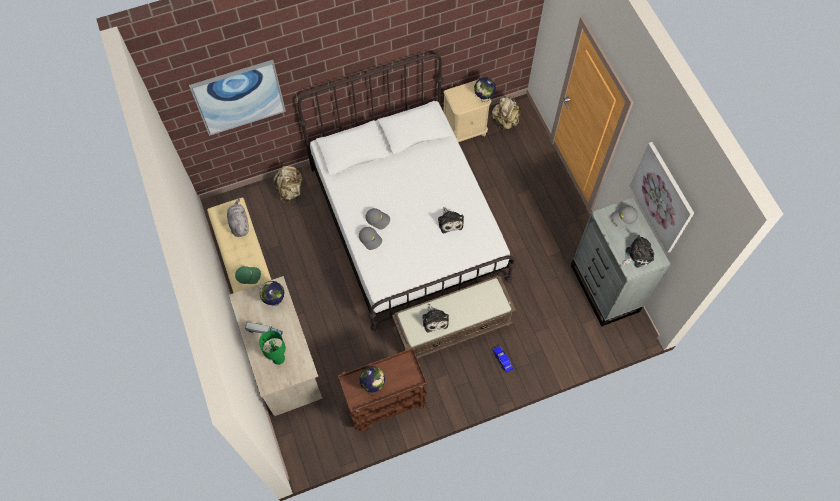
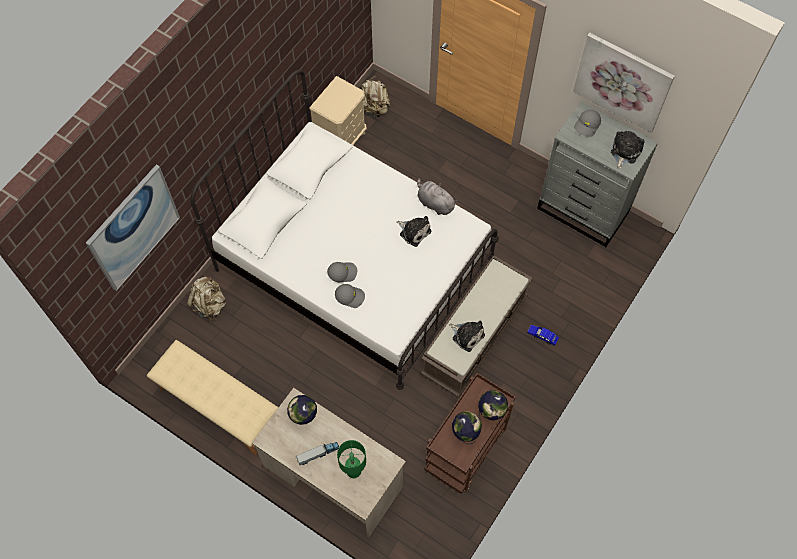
camera: 35 degrees left, 0 degrees up
grey plush toy [227,199,249,237] -> grey plush toy moved to [417,178,458,215]
green cap [235,266,261,284] -> none
globe [474,77,496,102] -> globe moved to [478,390,508,420]

